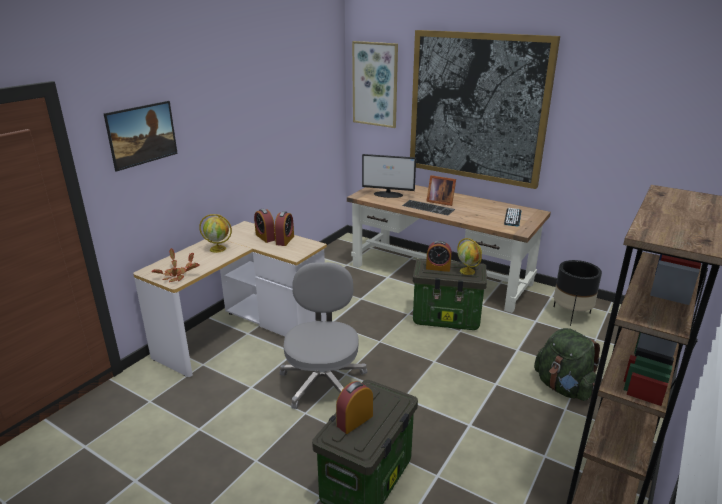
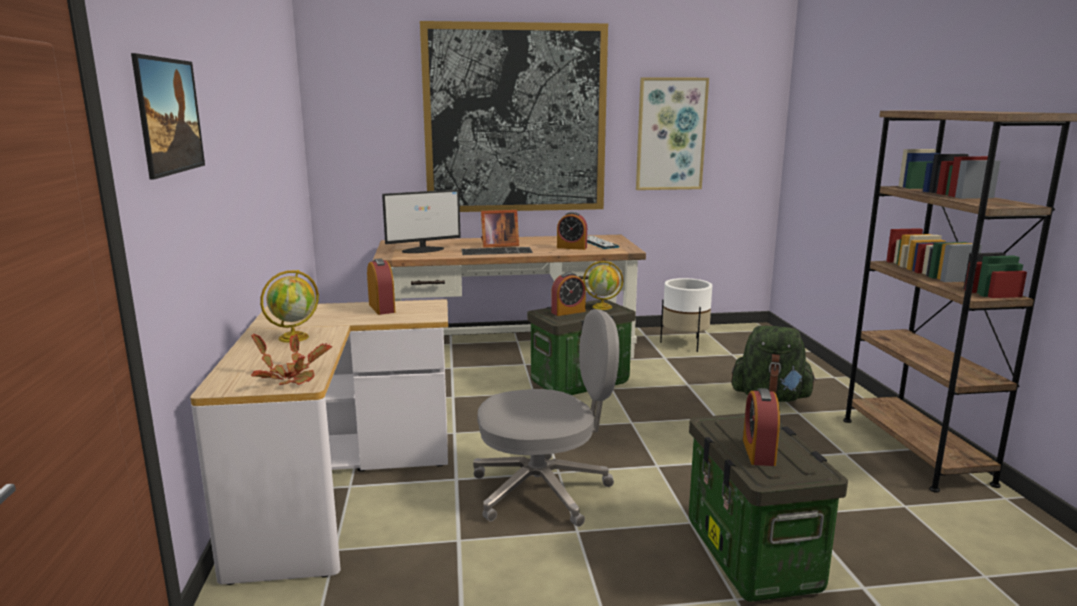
camera: 40 degrees left, 10 degrees down
alarm clock [254,209,275,243] -> alarm clock moved to [557,212,587,250]
grey office chair [280,262,367,409] -> grey office chair turned 120 degrees clockwise [473,309,619,527]
picture [352,41,398,128] -> picture moved to [636,77,709,190]
black planter [554,260,602,326] -> white planter [660,278,712,352]

